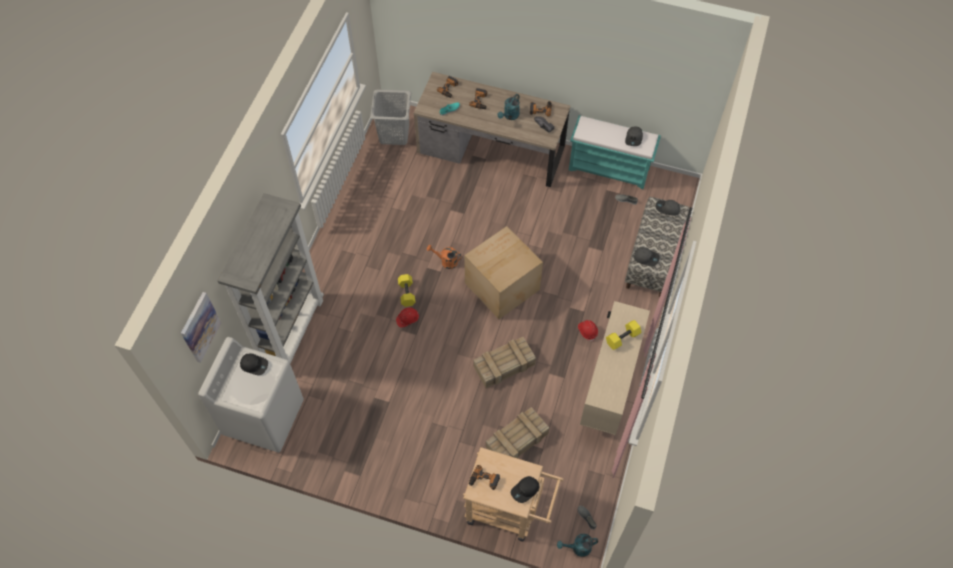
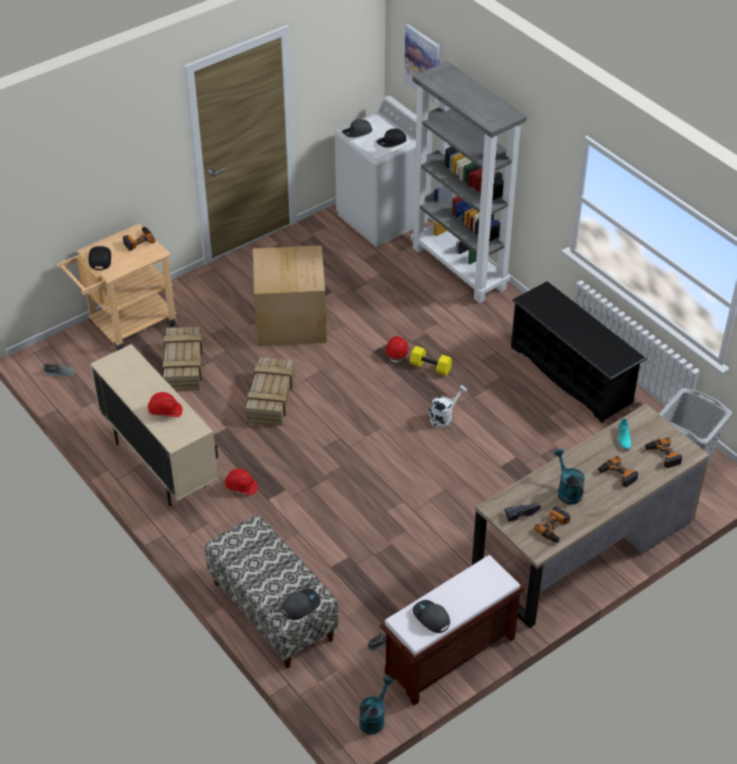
camera: 125 degrees right, 15 degrees down
orange watering can [427,245,461,269] -> white watering can [428,385,467,428]
cardboard box [464,226,543,319] -> cardboard box moved to [253,245,327,346]
turquoise watering can [557,534,598,557] -> turquoise watering can moved to [359,676,393,734]
turquoise bench [569,115,661,189] -> brown bench [380,555,525,706]
yellow dumbbell [606,320,642,350] -> red hard hat [148,392,182,417]
grey cap [634,247,660,267] -> grey cap moved to [342,119,372,138]
none -> black shoe rack [511,281,646,423]

